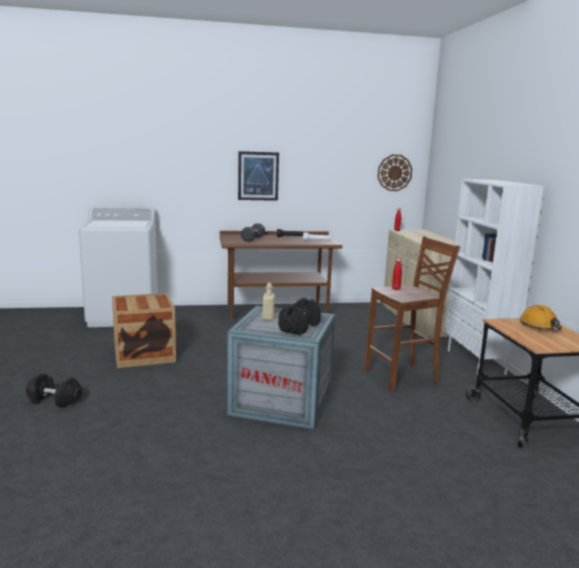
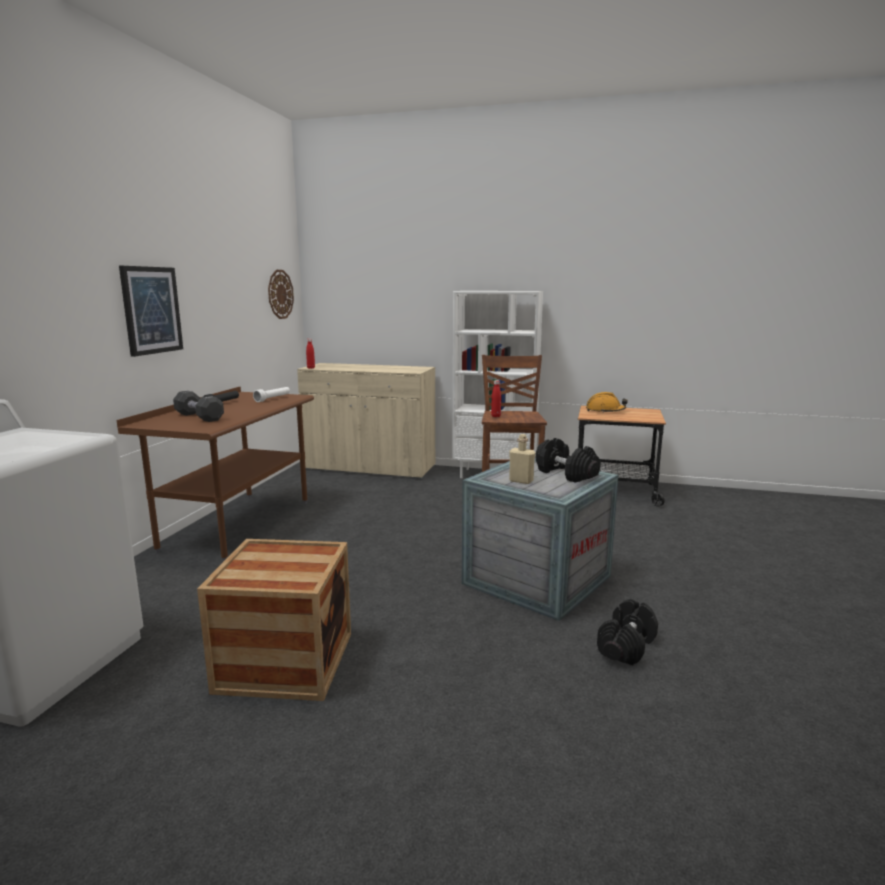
camera: 65 degrees left, 0 degrees up
black dumbbell [26,374,82,407] -> black dumbbell moved to [597,599,658,665]

